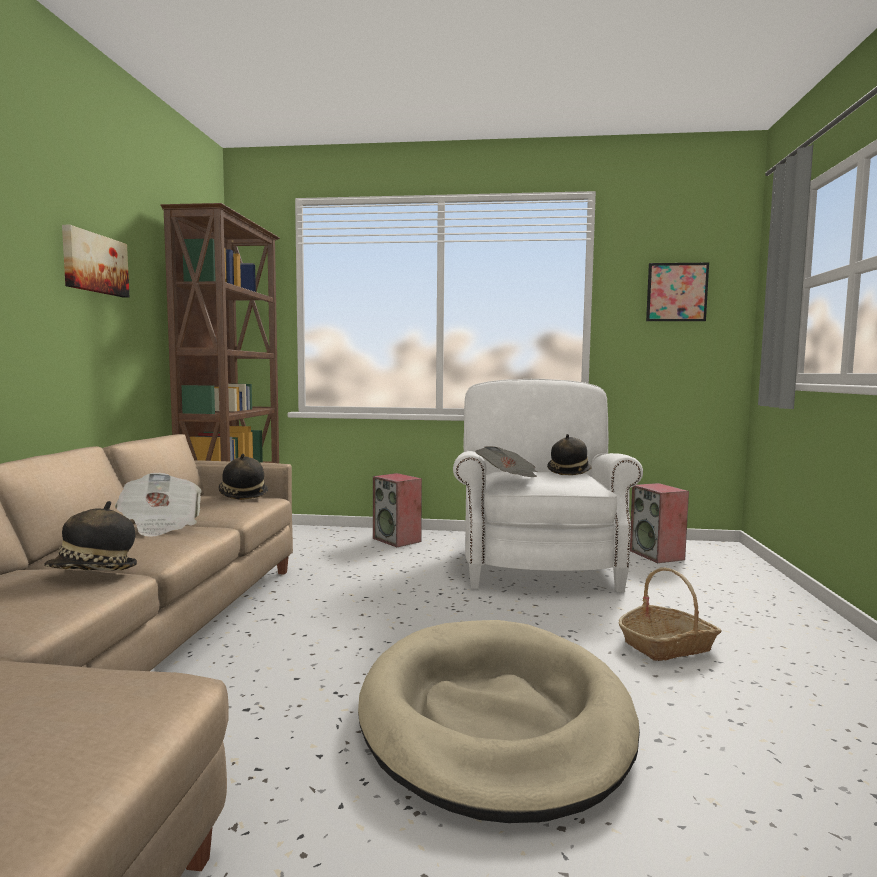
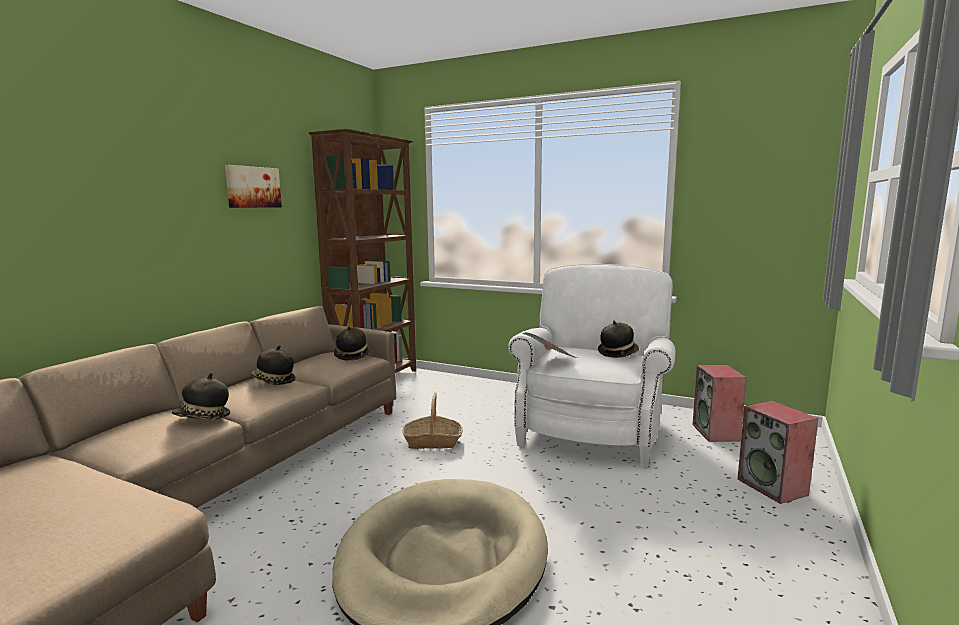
camera: 20 degrees right, 5 degrees up
newspaper [115,473,202,537] -> hat [250,345,296,385]
speaker [373,473,422,547] -> speaker moved to [737,401,818,504]
basket [618,567,722,661] -> basket moved to [403,392,463,449]
picture [646,263,709,321] -> none

